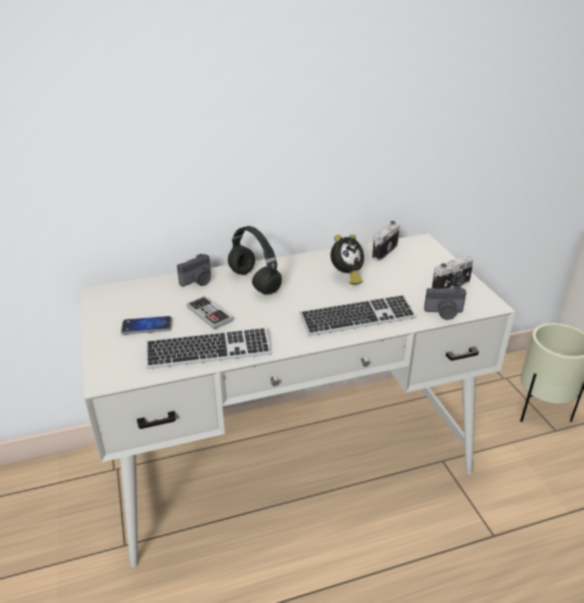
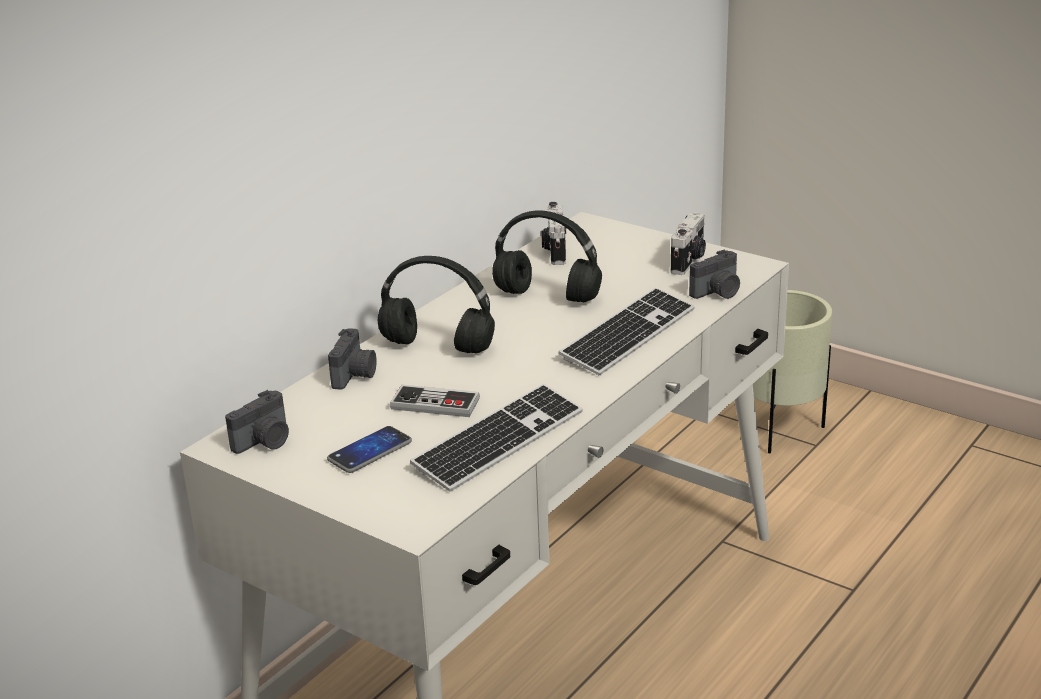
camera: 35 degrees left, 5 degrees down
alarm clock [331,234,364,285] -> black headphones [492,211,602,303]
none -> camera [225,390,289,454]

